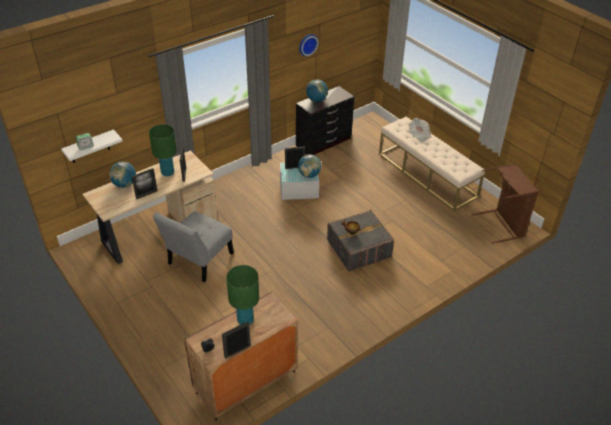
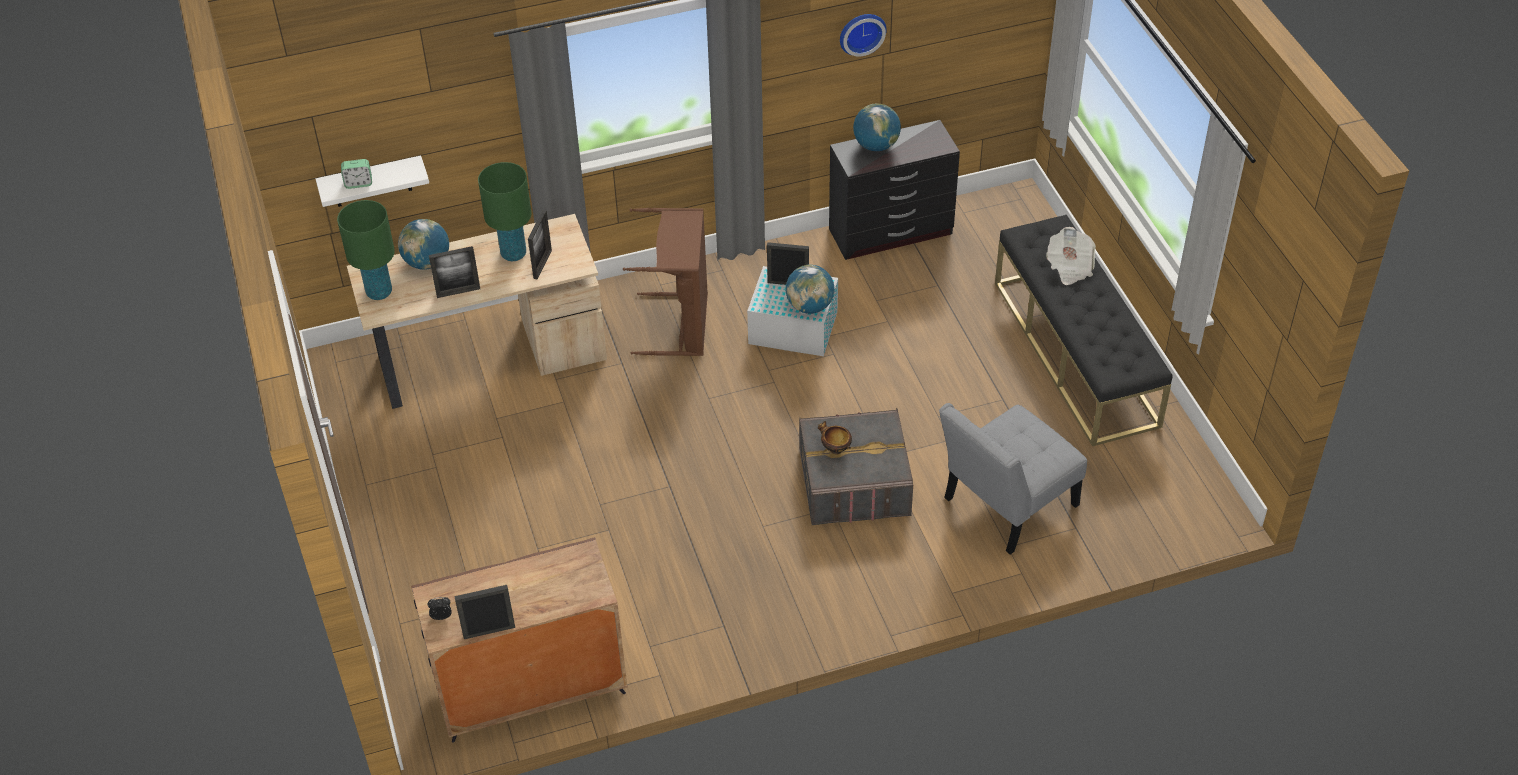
camera: 20 degrees right, 5 degrees up
grey chair [153,211,234,282] -> grey chair moved to [939,403,1087,554]
green table lamp [226,265,259,325] -> green table lamp moved to [337,200,395,300]
beige bench [379,117,485,211] -> black bench [995,215,1172,446]
brown laundry basket [472,163,539,244] -> brown laundry basket moved to [623,208,708,356]

